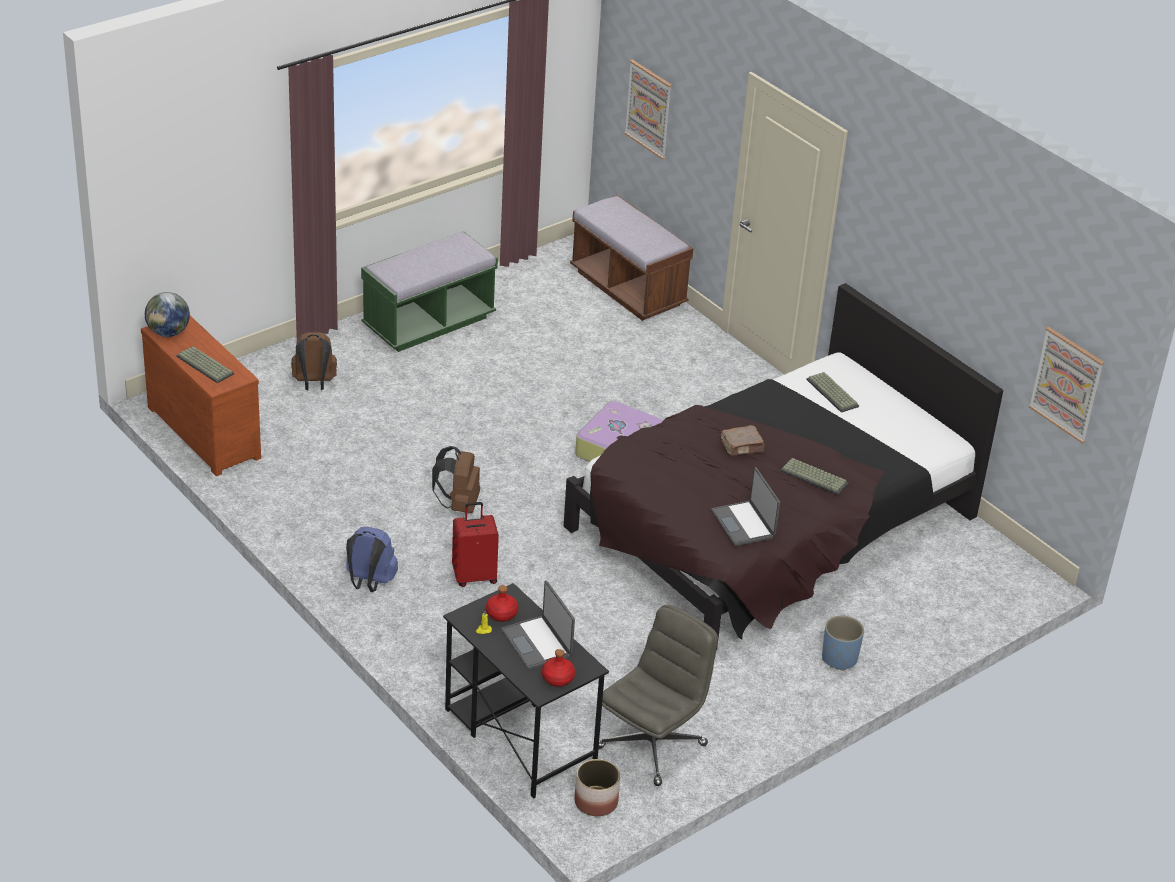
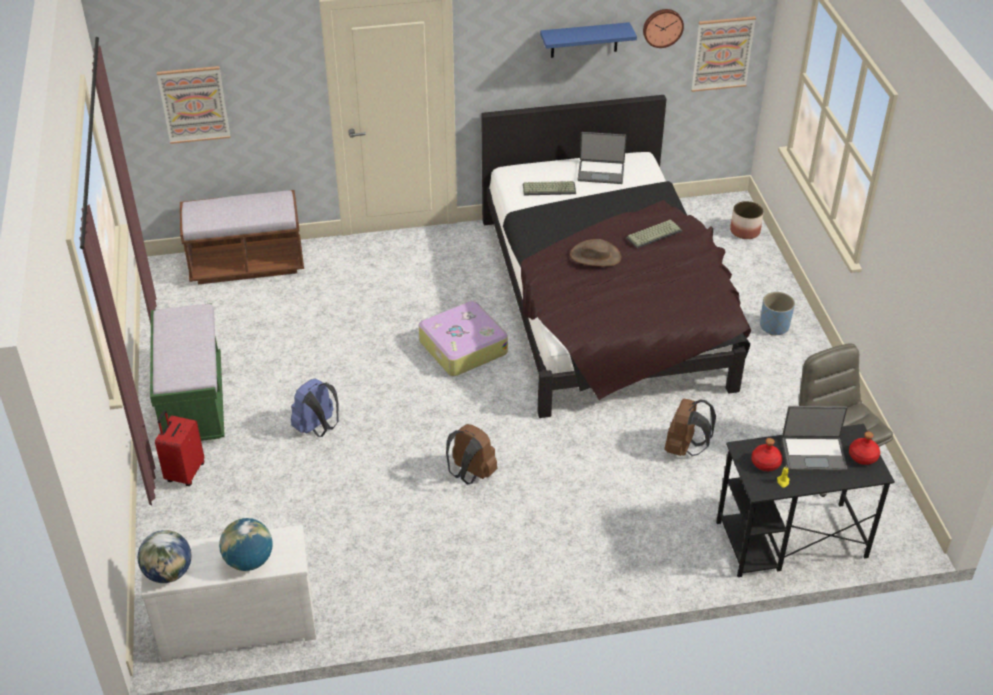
camera: 60 degrees left, 5 degrees up
brown dresser [141,316,261,476] -> white dresser [141,525,316,662]
keyboard [176,346,234,383] -> globe [219,518,273,571]
brown backpack [291,332,337,390] -> brown backpack moved to [664,399,716,456]
blue backpack [346,527,398,592] -> blue backpack moved to [291,379,339,437]
red suitcase [452,502,499,587] -> red suitcase moved to [155,410,204,486]
planter [575,759,620,816] -> planter moved to [730,201,764,239]
laptop [711,467,780,546] -> laptop moved to [578,132,626,184]
brown book [721,425,765,455] -> brown hat [570,239,621,267]
none -> blue shelf [540,22,637,58]
none -> wall clock [643,9,684,48]

